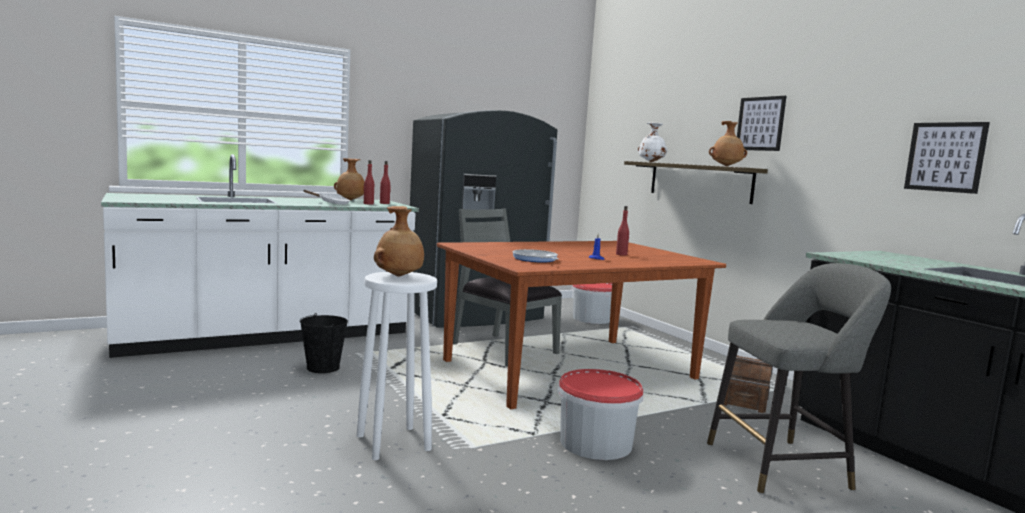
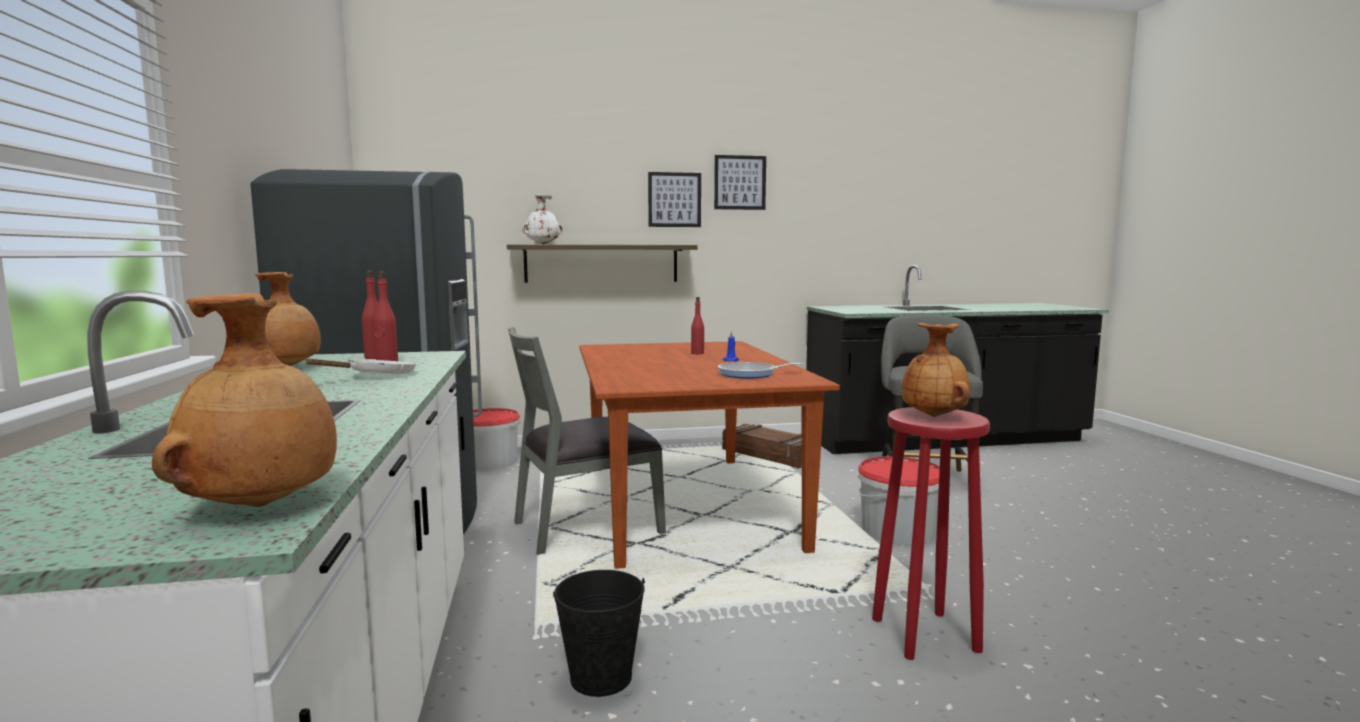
camera: 70 degrees left, 0 degrees up
white stool [357,272,437,460] -> red stool [872,407,990,660]
brown vase [709,121,747,166] -> brown vase moved to [152,293,337,507]
picture [904,122,990,194] -> picture moved to [714,155,766,210]

